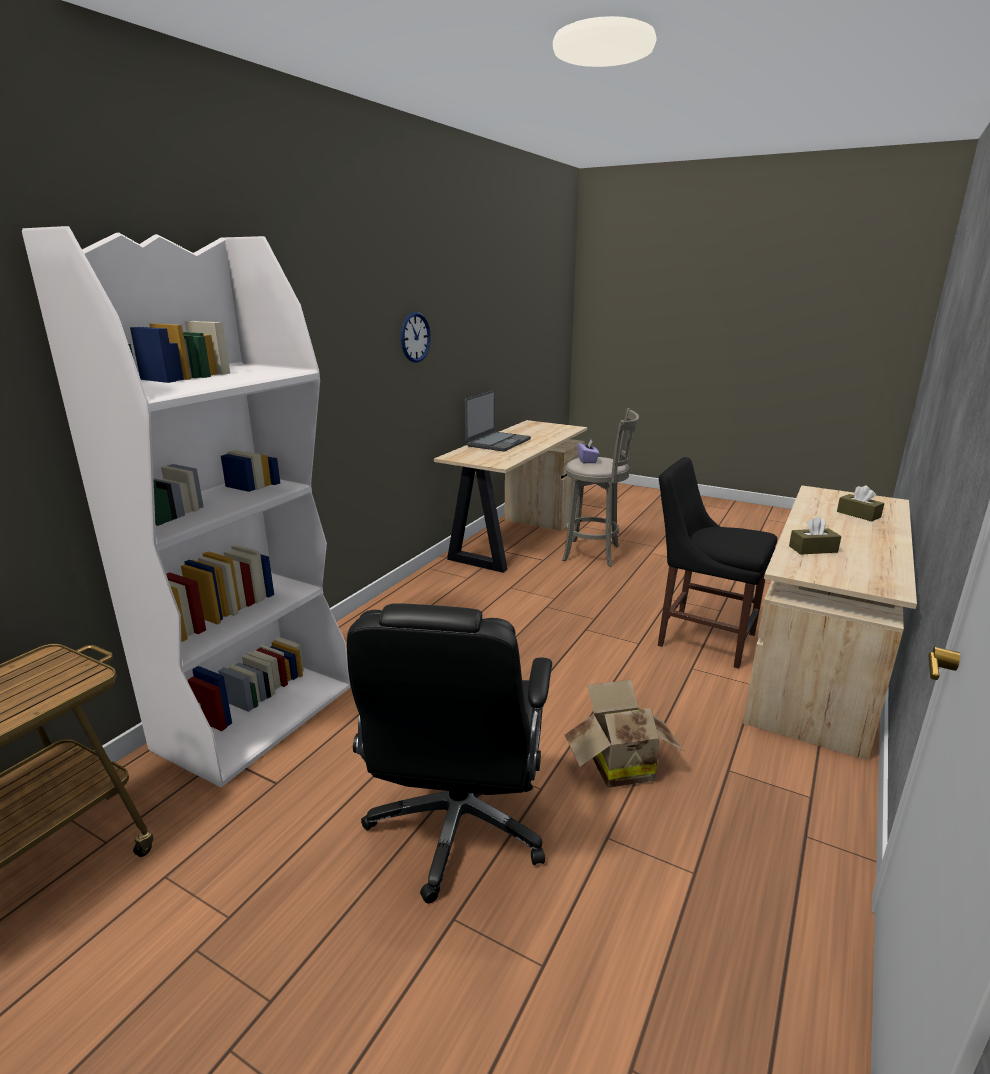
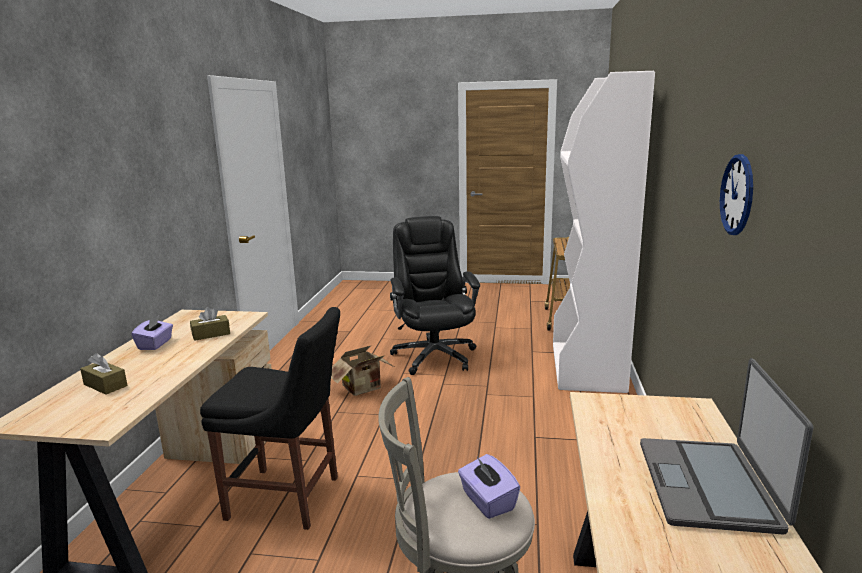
camera: 160 degrees right, 5 degrees down
none -> purple tissue box [131,315,173,350]

